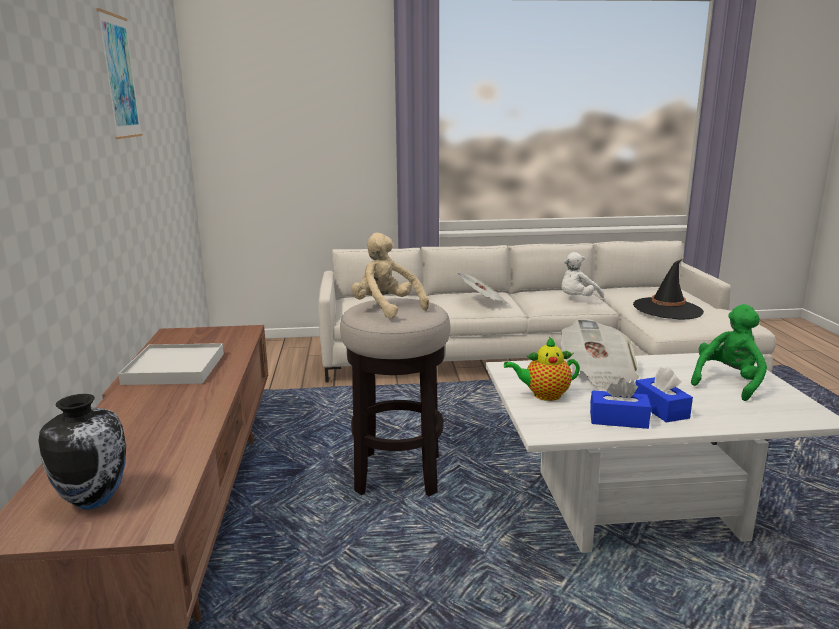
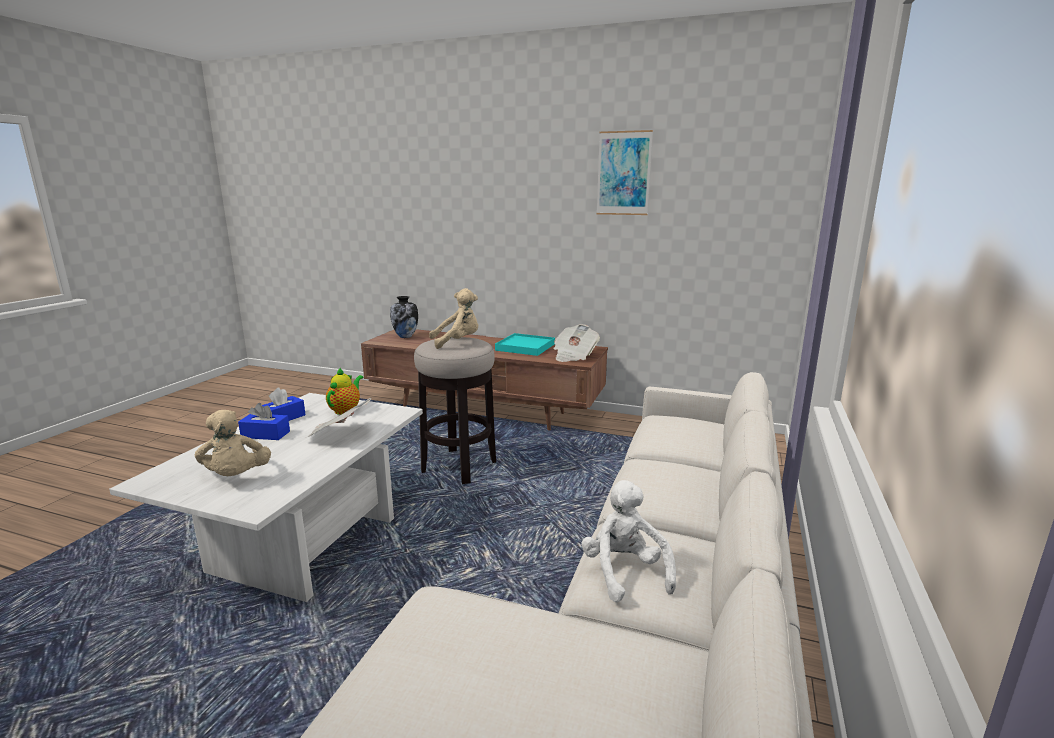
camera: 115 degrees right, 0 degrees up
white tray [118,343,224,385] -> turquoise tray [495,333,555,356]
newspaper [455,272,509,304] -> newspaper moved to [553,324,600,362]
black hat [633,259,704,319] -> none
green plush toy [691,304,767,401] -> beige plush toy [195,410,271,476]

